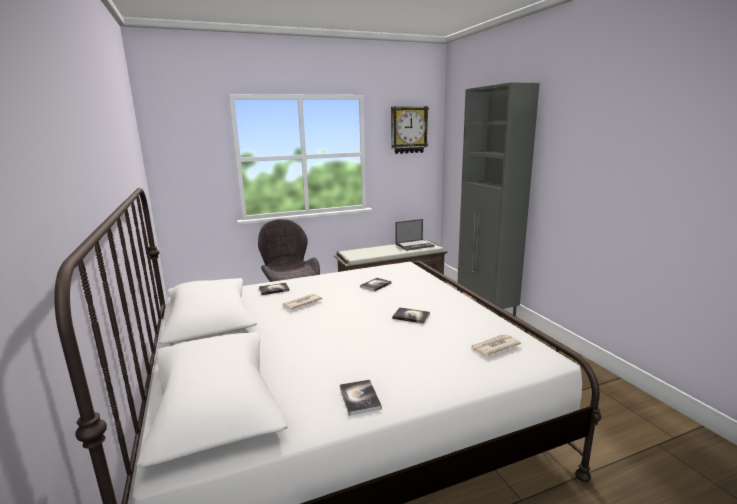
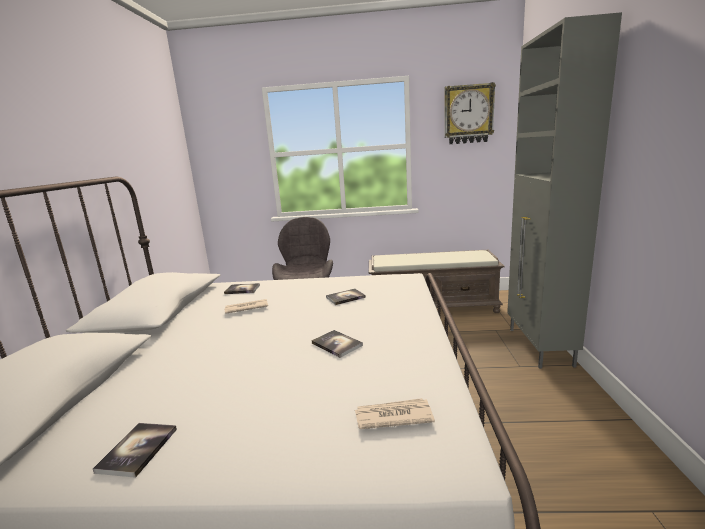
camera: 25 degrees right, 0 degrees up
laptop [395,219,435,250] -> none

